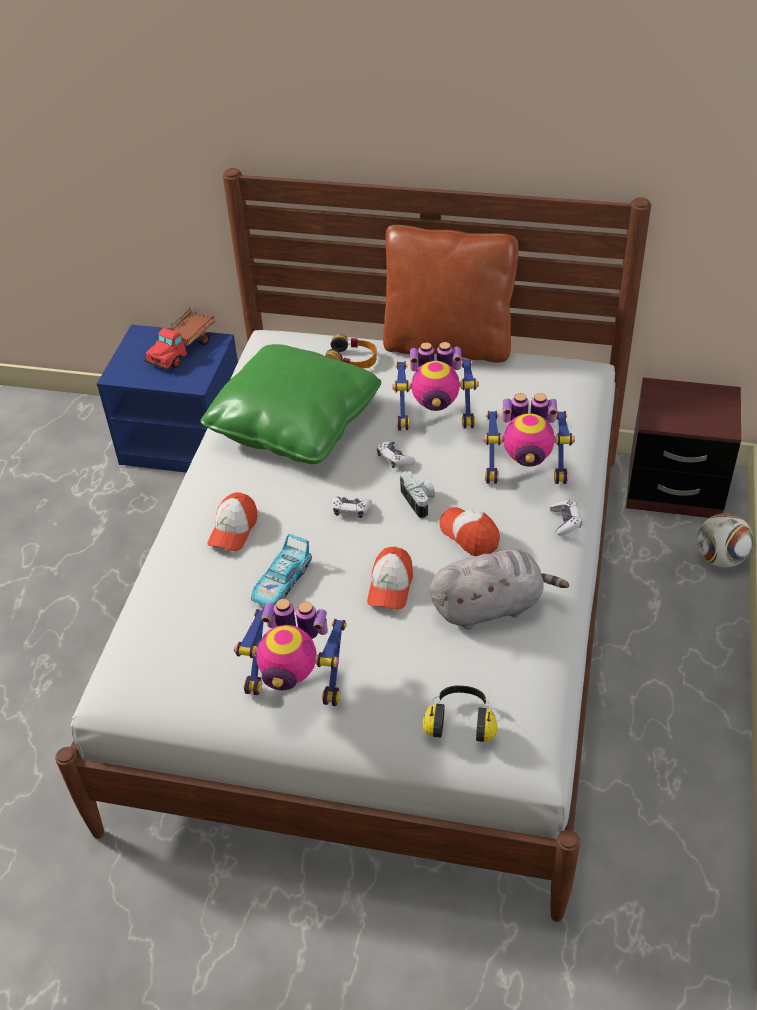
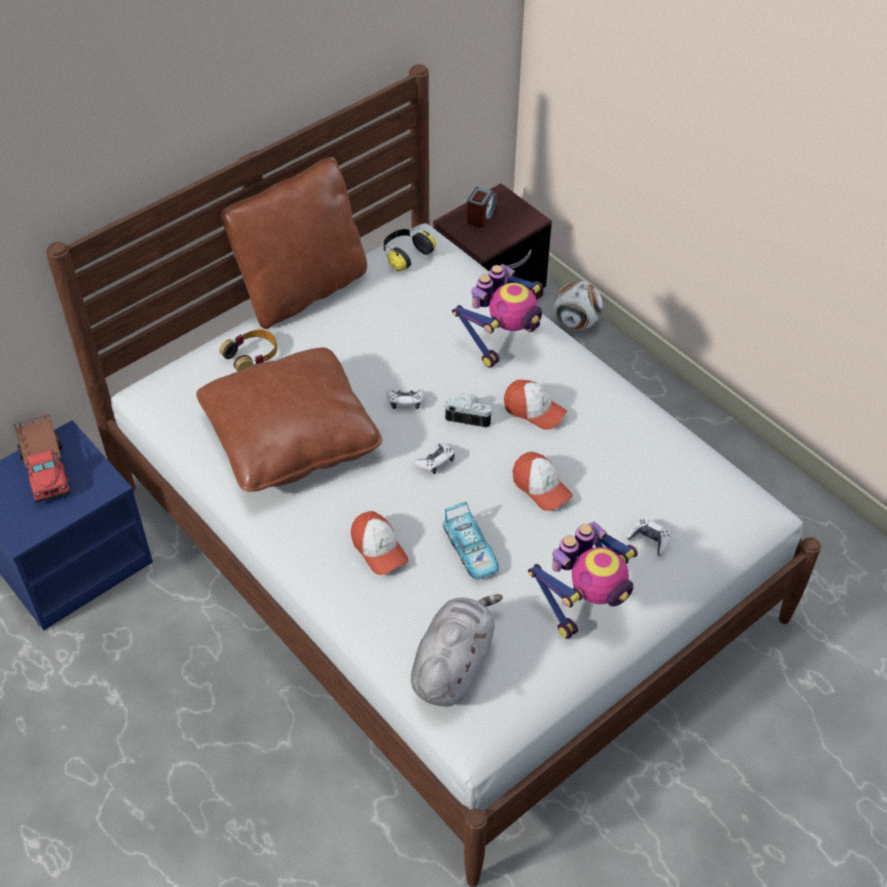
camera: 55 degrees left, 5 degrees up
green pillow [200,344,381,464] -> brown pillow [196,347,382,492]
toy robot [392,342,479,430] -> none
headphones [423,685,497,742] -> headphones moved to [384,227,436,271]
grey plush toy [430,549,569,630] -> grey plush toy moved to [411,594,503,706]
cap [439,507,500,556] -> cap turned 150 degrees counterclockwise [504,380,567,430]
game controller [550,500,582,536] -> game controller moved to [626,517,671,556]
none -> alarm clock [467,187,497,228]

